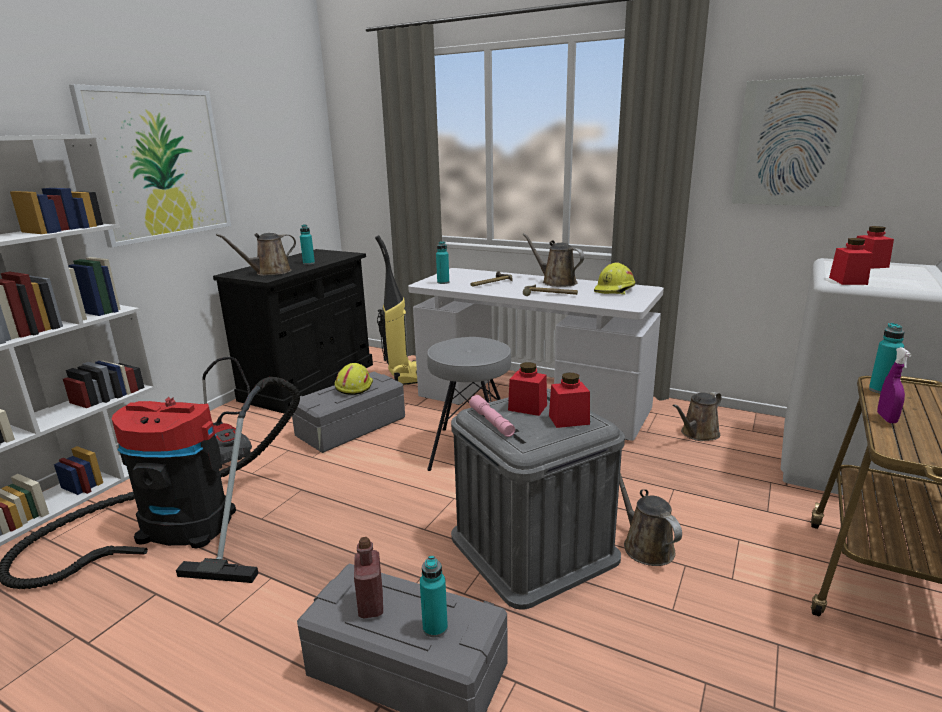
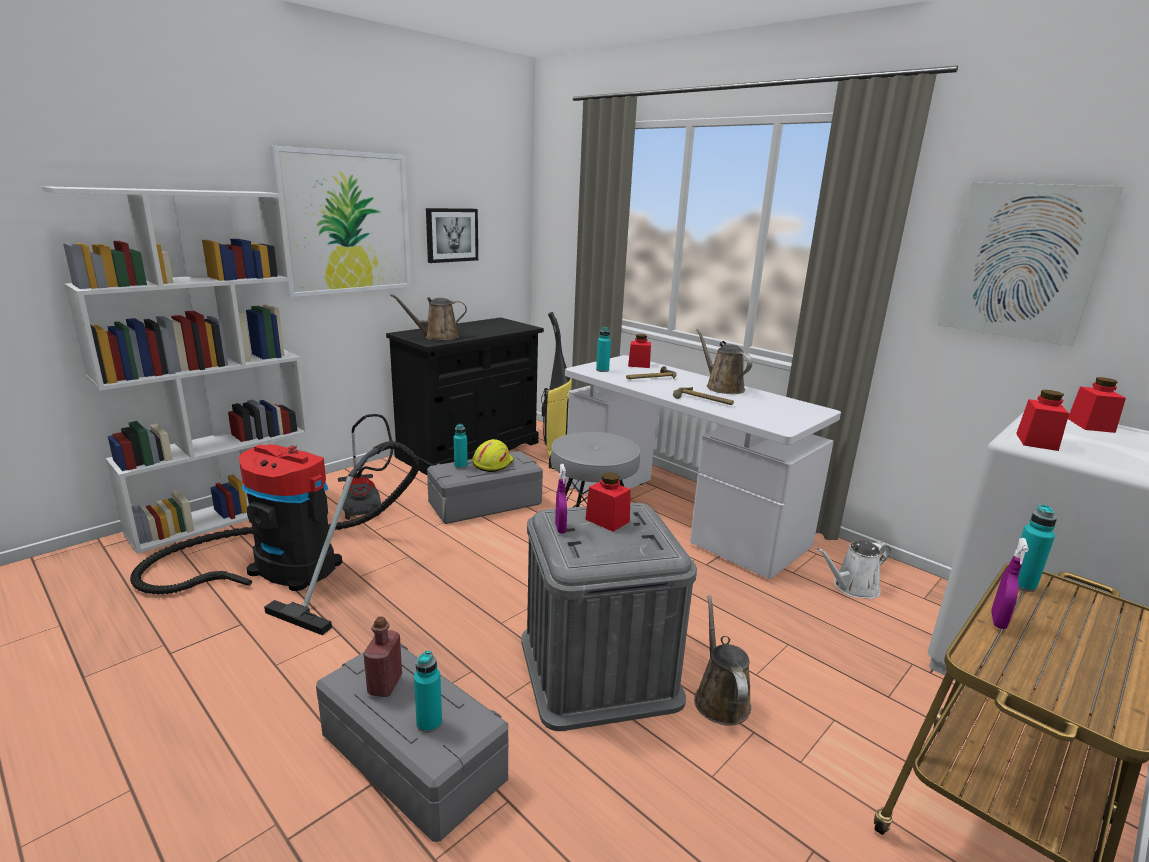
camera: 15 degrees right, 0 degrees up
turquoise bottle [300,224,315,265] -> turquoise bottle moved to [454,424,468,469]
pink flashlight [469,395,515,437] -> purple spray bottle [555,464,567,534]
red jar [549,372,590,428] -> red jar moved to [628,334,651,368]
yellow hard hat [594,262,635,295] -> none
brown watering can [673,391,722,441] -> white watering can [816,541,891,599]
none -> picture [426,208,478,263]

